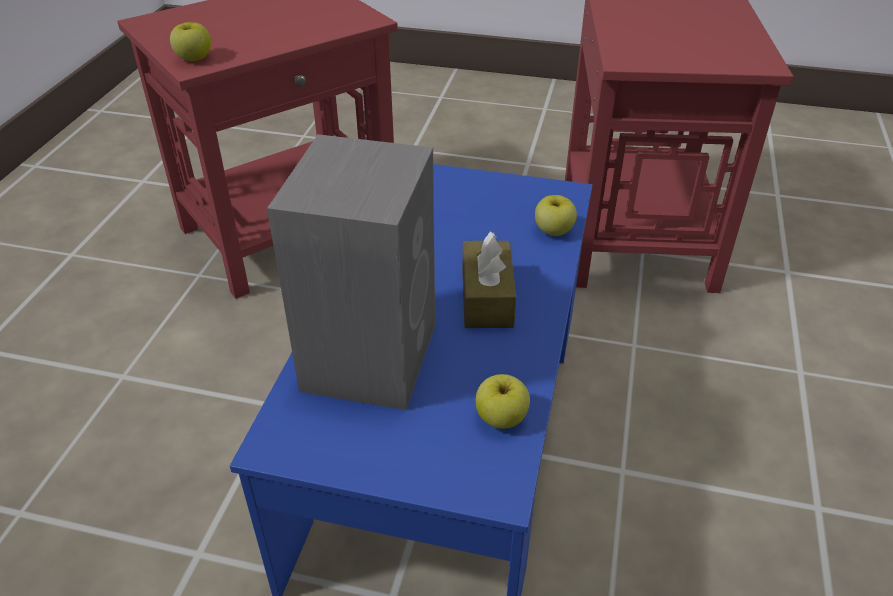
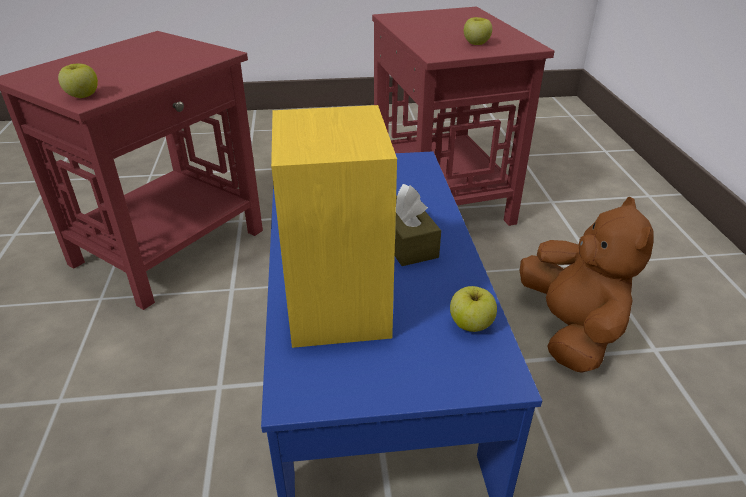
camera: 20 degrees left, 5 degrees down
grey speaker [267,134,435,410] -> yellow speaker [271,105,397,348]
apple [535,195,577,236] -> apple moved to [464,17,492,45]
none -> brown plush toy [520,197,654,373]

